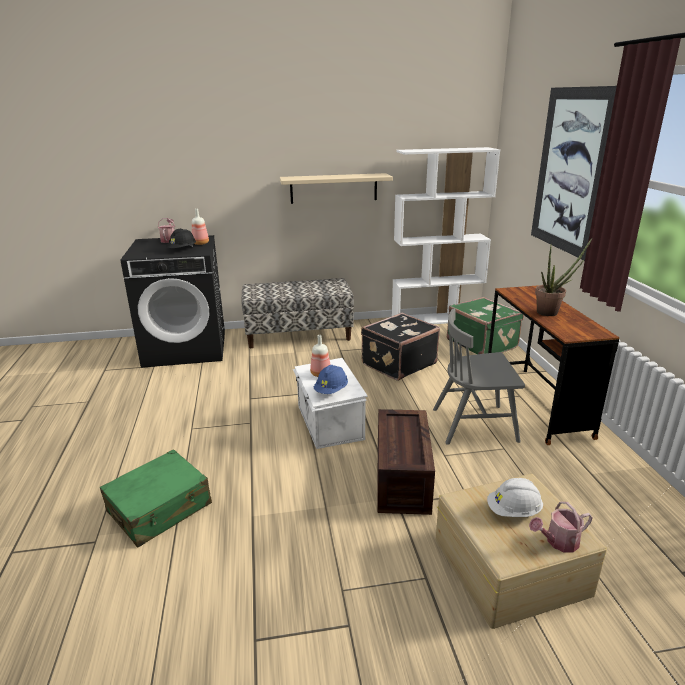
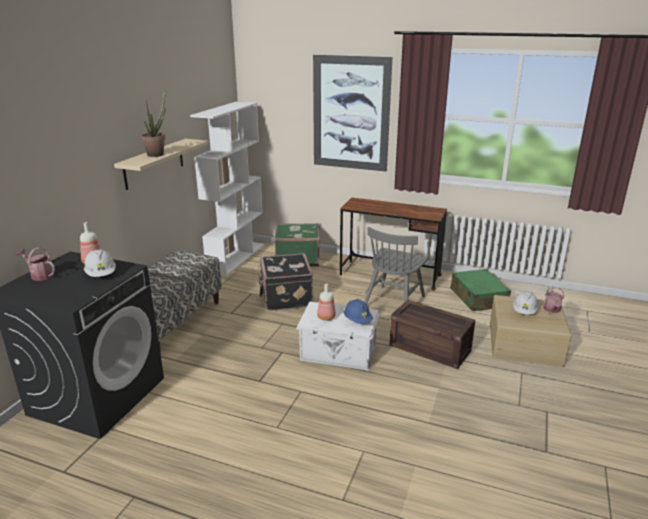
camera: 60 degrees left, 0 degrees up
green suitcase [100,449,212,547] -> green suitcase moved to [450,269,511,311]
black hard hat [166,229,196,248] -> white hard hat [84,249,116,277]
potted plant [535,238,592,316] -> potted plant moved to [141,90,166,157]

